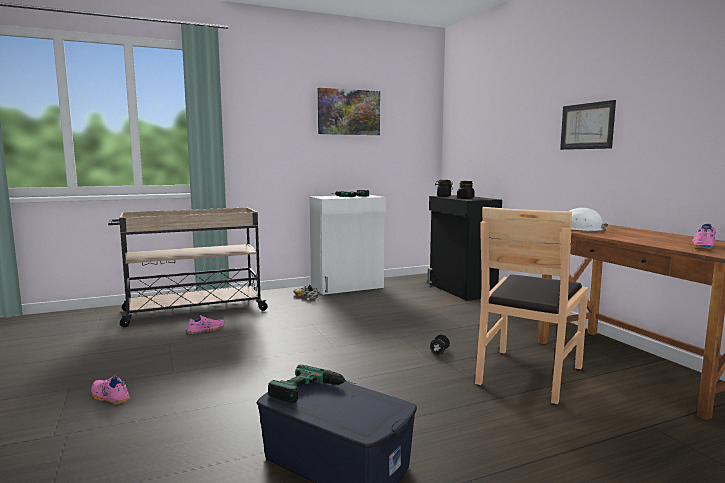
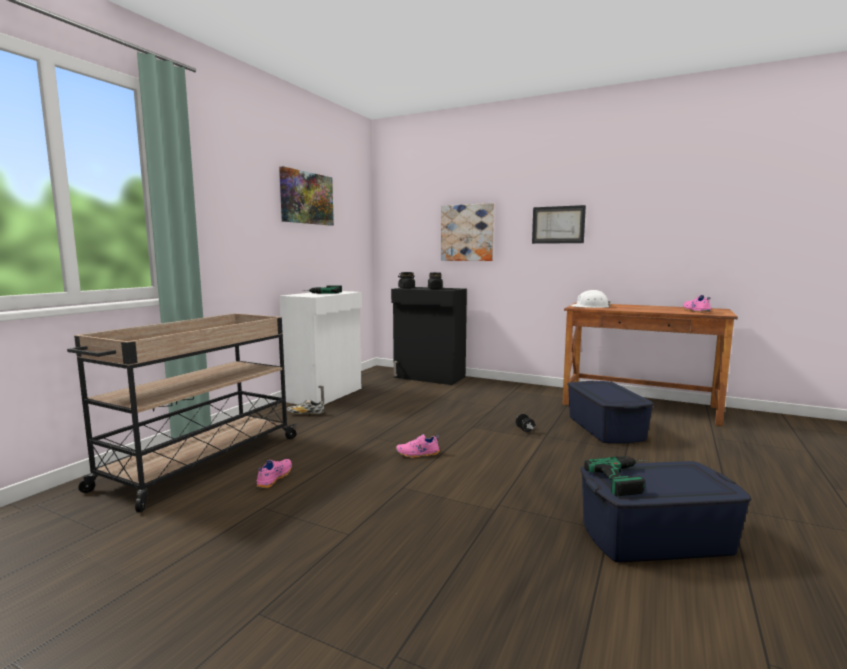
camera: 40 degrees left, 0 degrees up
pink shoe [91,376,130,405] -> pink shoe moved to [396,434,440,458]
brown chair [475,207,588,404] -> blue storage box [567,381,654,443]
none -> picture [441,203,494,261]

